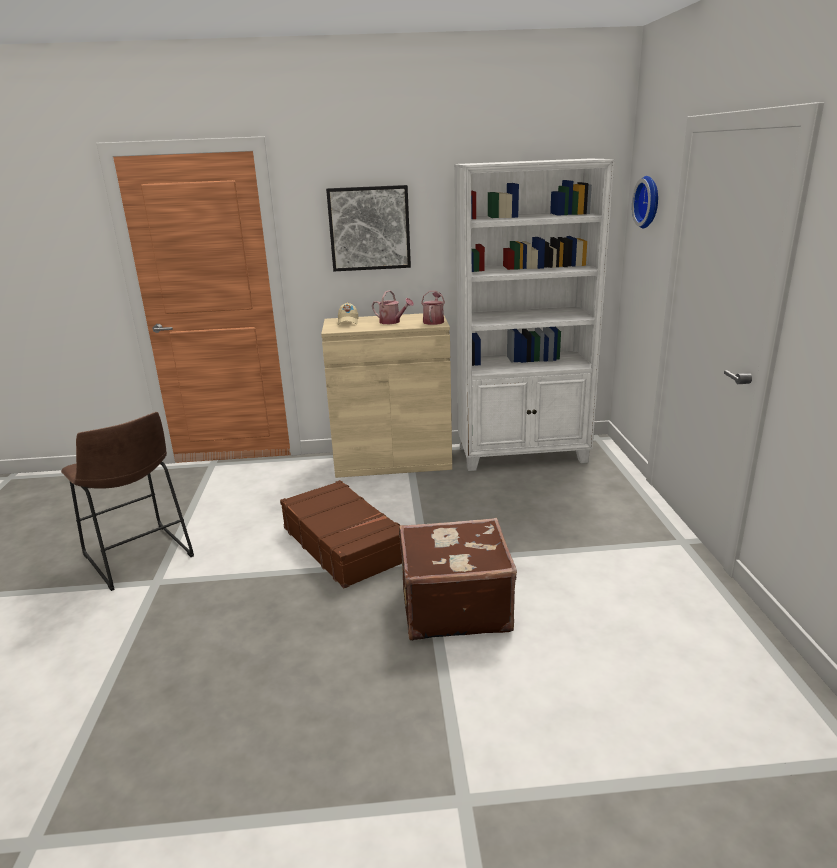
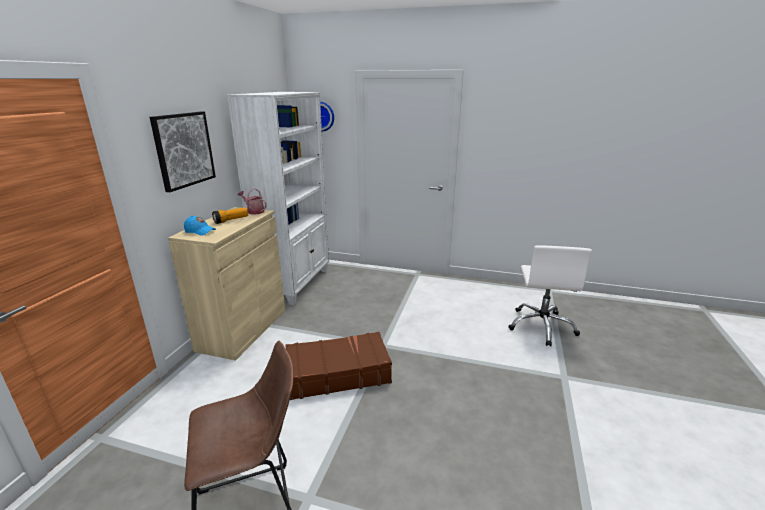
camera: 70 degrees left, 0 degrees up
beige cap [337,302,359,325] -> blue cap [184,216,216,236]
watering can [372,290,414,324] -> flashlight [212,207,248,224]
brown suitcase [399,518,517,641] -> none
none -> white office chair [508,245,592,346]

